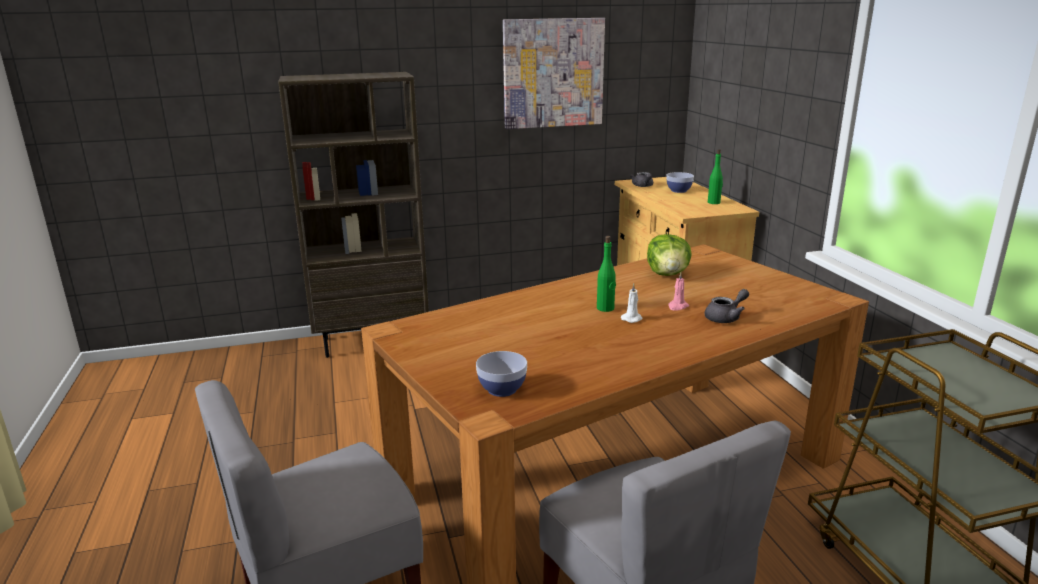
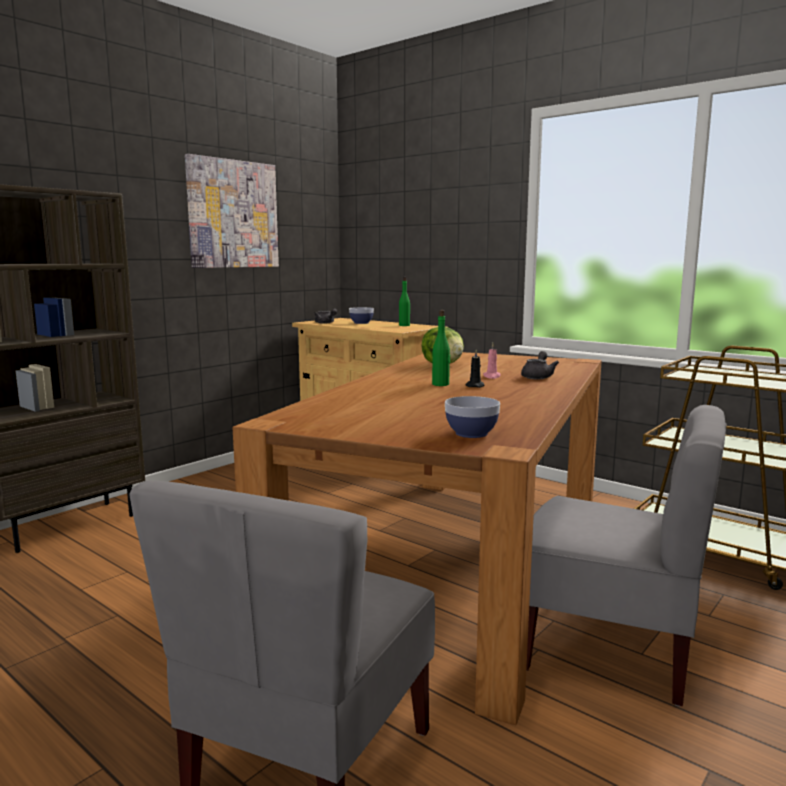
camera: 35 degrees left, 10 degrees down
white candle [621,283,643,323] -> black candle [466,350,485,388]

